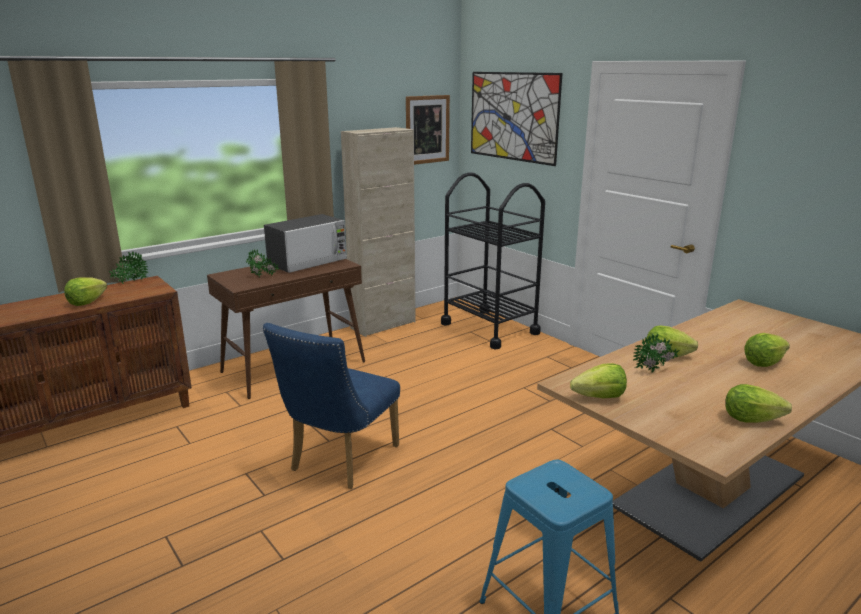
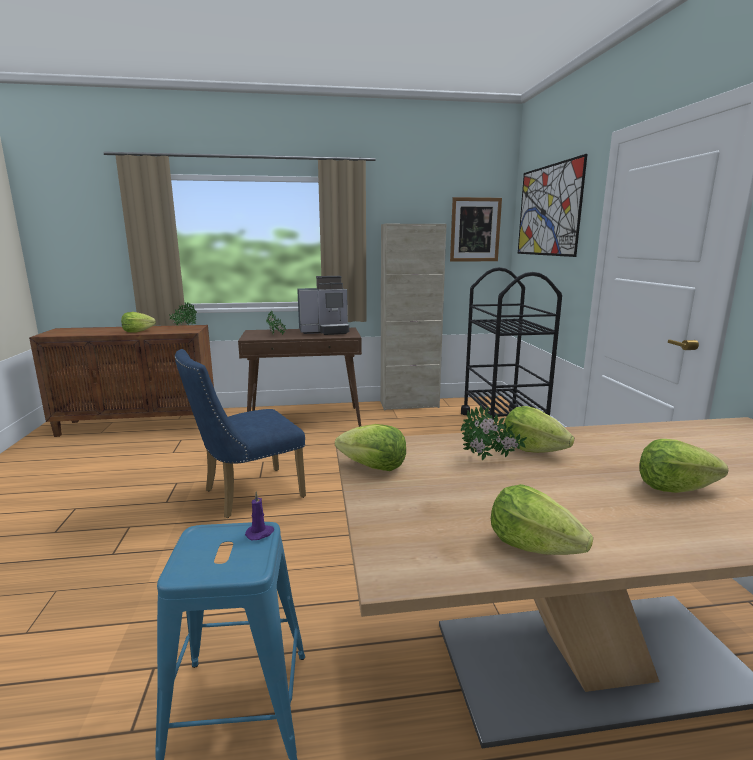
camera: 30 degrees right, 5 degrees down
microwave [264,214,347,273] -> coffee machine [297,276,349,335]
none -> purple candle [245,491,274,541]

